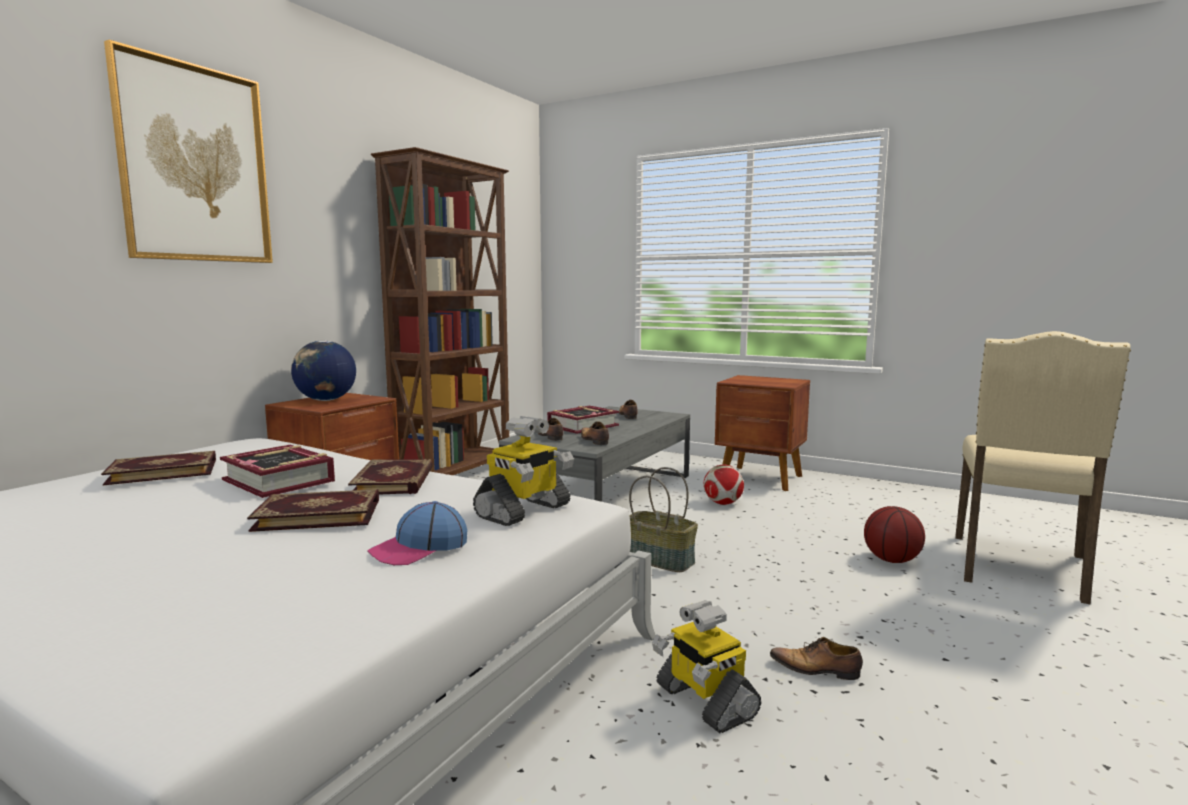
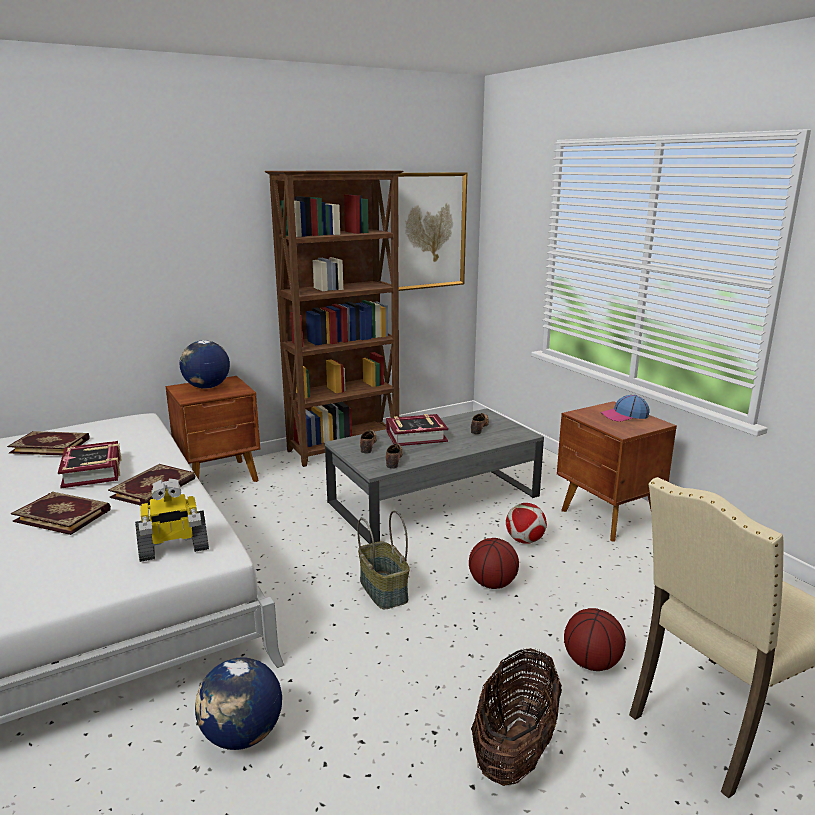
camera: 30 degrees right, 10 degrees up
picture [104,40,273,263] -> picture moved to [398,172,467,291]
cap [367,501,467,565] -> cap moved to [601,395,650,422]
toy robot [652,601,761,733] -> globe [195,657,282,750]
shoe [770,637,863,680] -> none
none -> basketball [469,538,519,589]
none -> basket [471,648,562,786]

